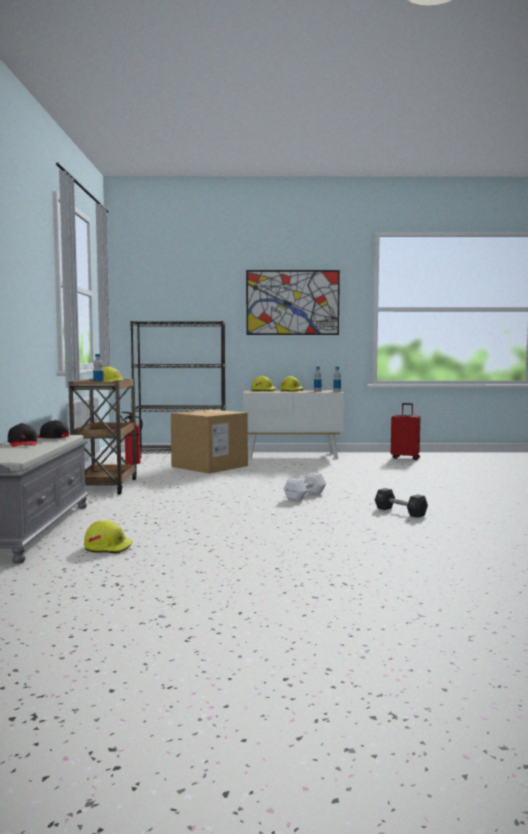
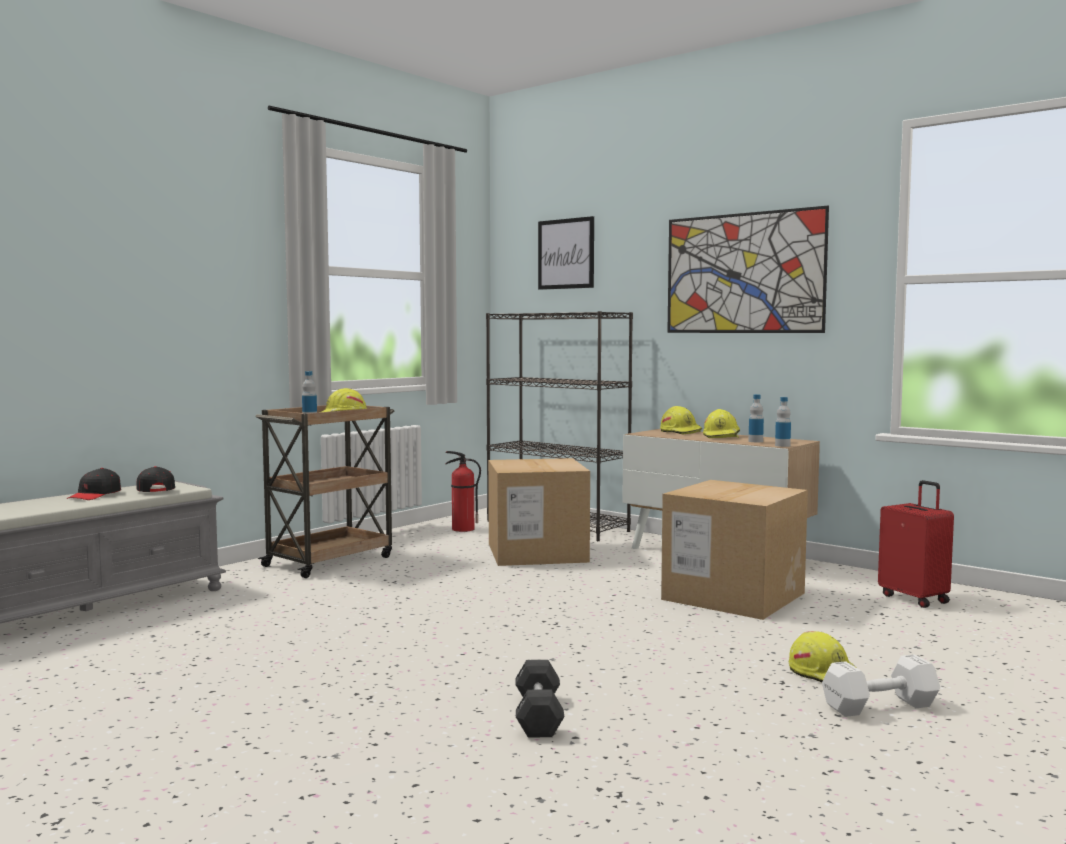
camera: 40 degrees right, 0 degrees up
yellow hard hat [84,520,133,554] -> yellow hard hat moved to [789,631,857,682]
white dumbbell [283,472,326,501] -> white dumbbell moved to [822,654,940,717]
none -> picture [538,216,594,290]
none -> cardboard box [661,480,808,620]

